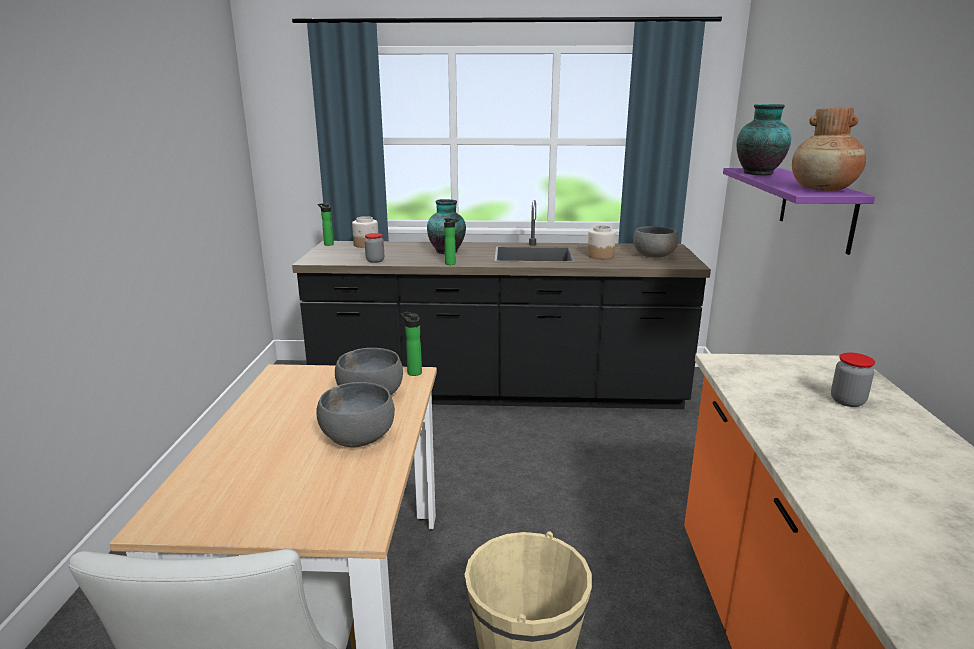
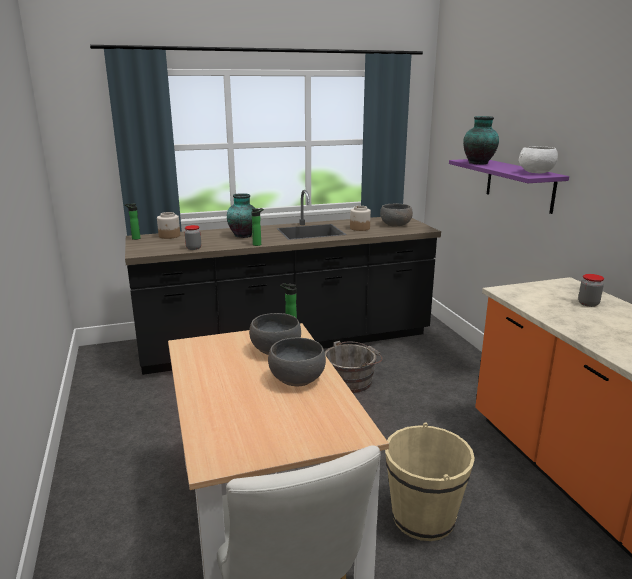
camera: 20 degrees left, 0 degrees up
brown vase [792,108,866,191] -> white bowl [519,146,558,173]
none -> grey bucket [325,341,382,393]

